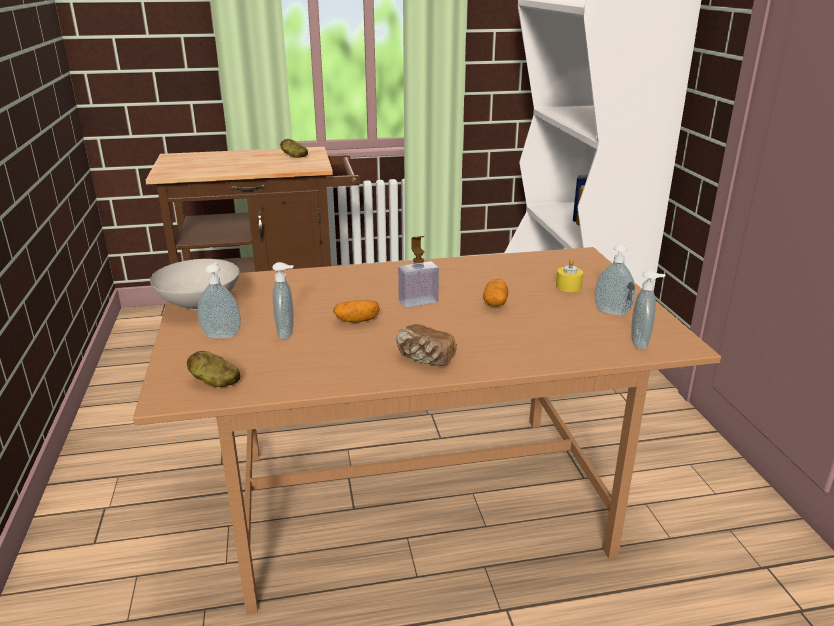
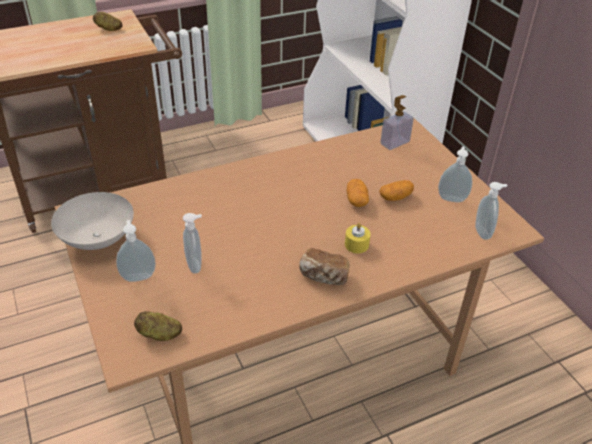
camera: 15 degrees left, 15 degrees up
potato [333,300,380,323] -> potato moved to [379,180,414,201]
soap dispenser [398,236,439,307] -> soap dispenser moved to [380,95,414,150]
yellow candle [556,259,583,292] -> yellow candle moved to [345,223,371,253]

